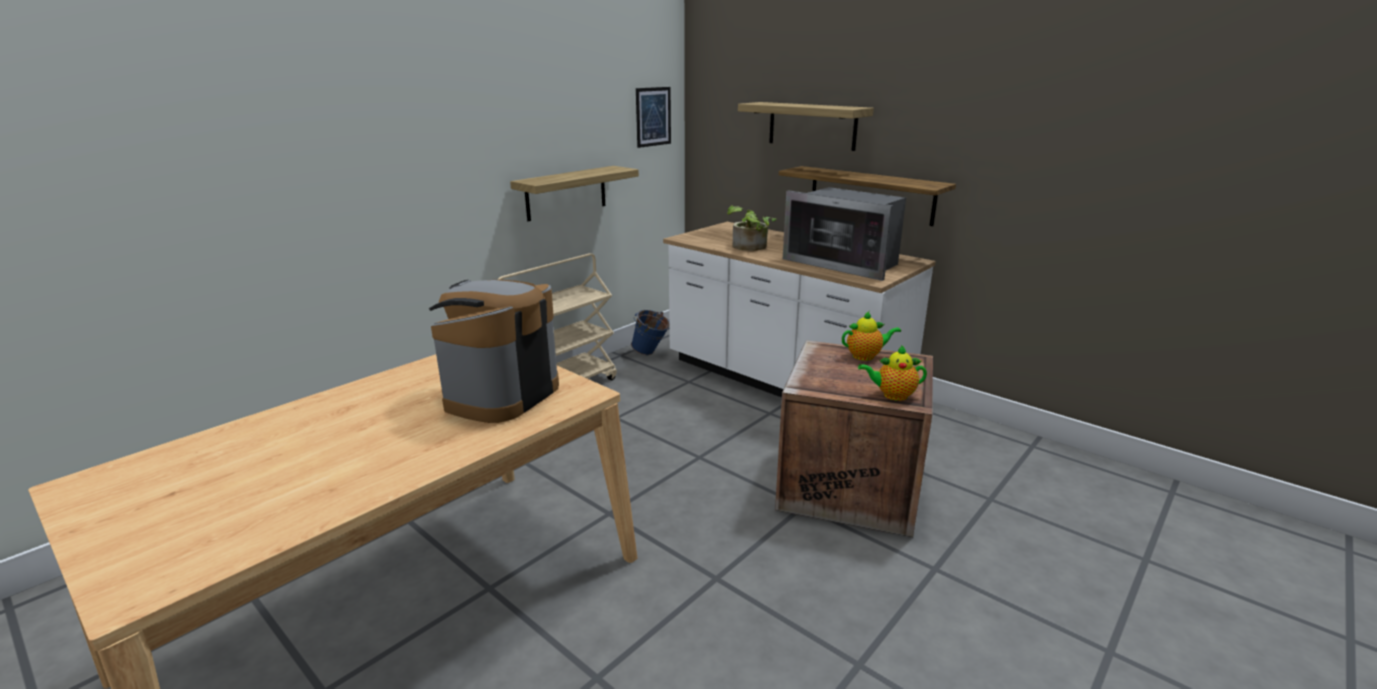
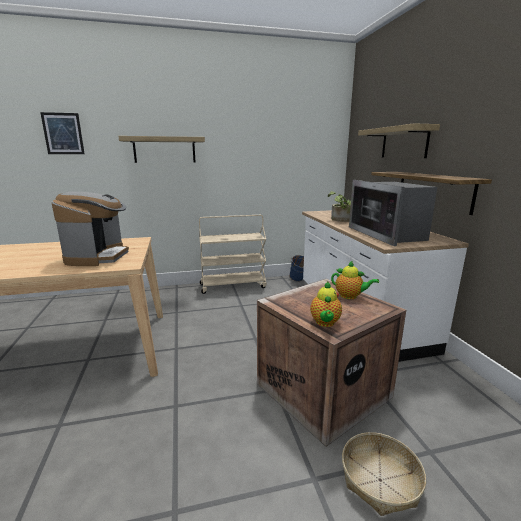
camera: 35 degrees right, 5 degrees down
coffee machine [429,280,559,423] -> coffee machine turned 120 degrees clockwise [51,192,129,266]
shelf [510,166,639,221] -> shelf moved to [118,136,205,163]
picture [636,87,671,148] -> picture moved to [40,112,85,154]
teapot [858,345,927,401] -> teapot turned 120 degrees counterclockwise [310,282,342,327]
none -> basket [342,432,426,516]

